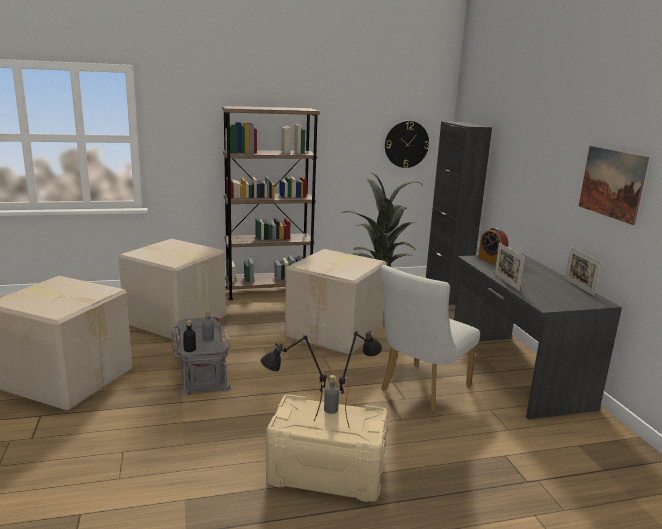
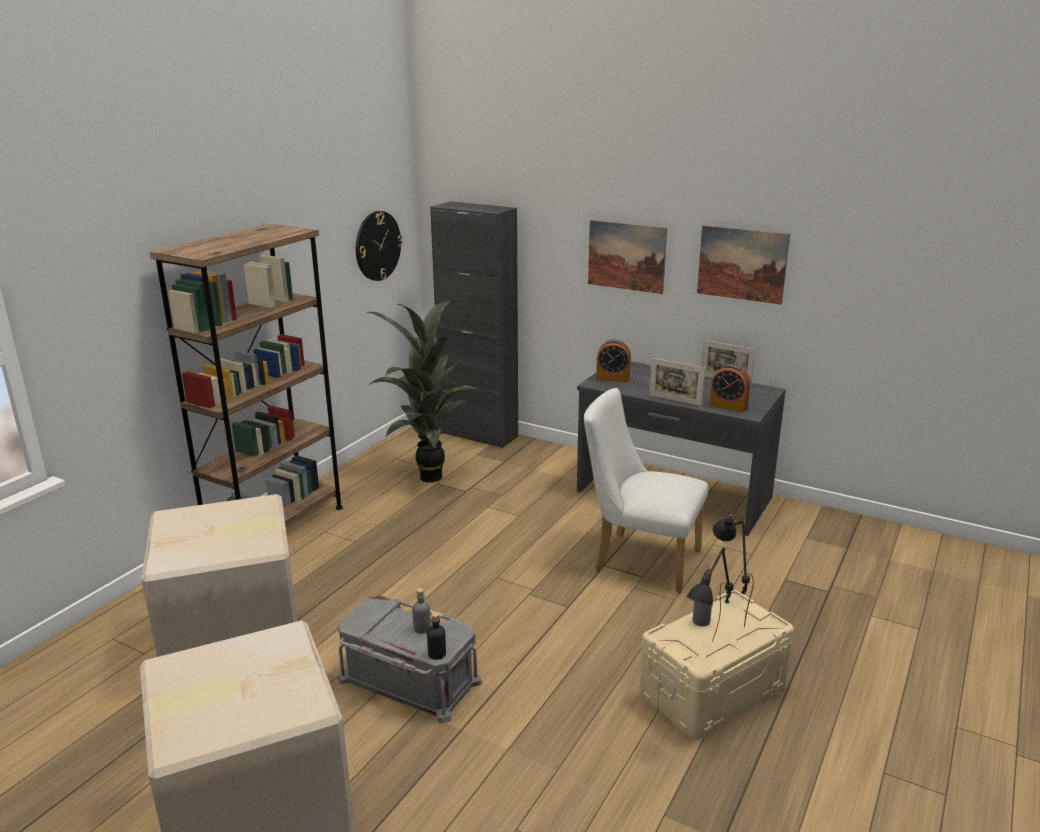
camera: 45 degrees left, 5 degrees up
cardboard box [285,249,387,355] -> none
white chair [381,265,480,412] -> white chair turned 120 degrees clockwise [584,388,709,592]
none -> picture [588,220,667,294]
none -> alarm clock [709,364,750,412]

